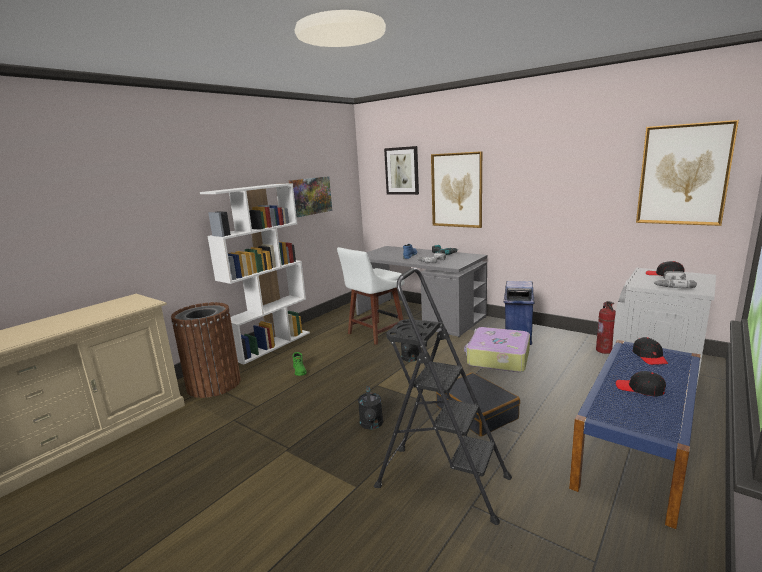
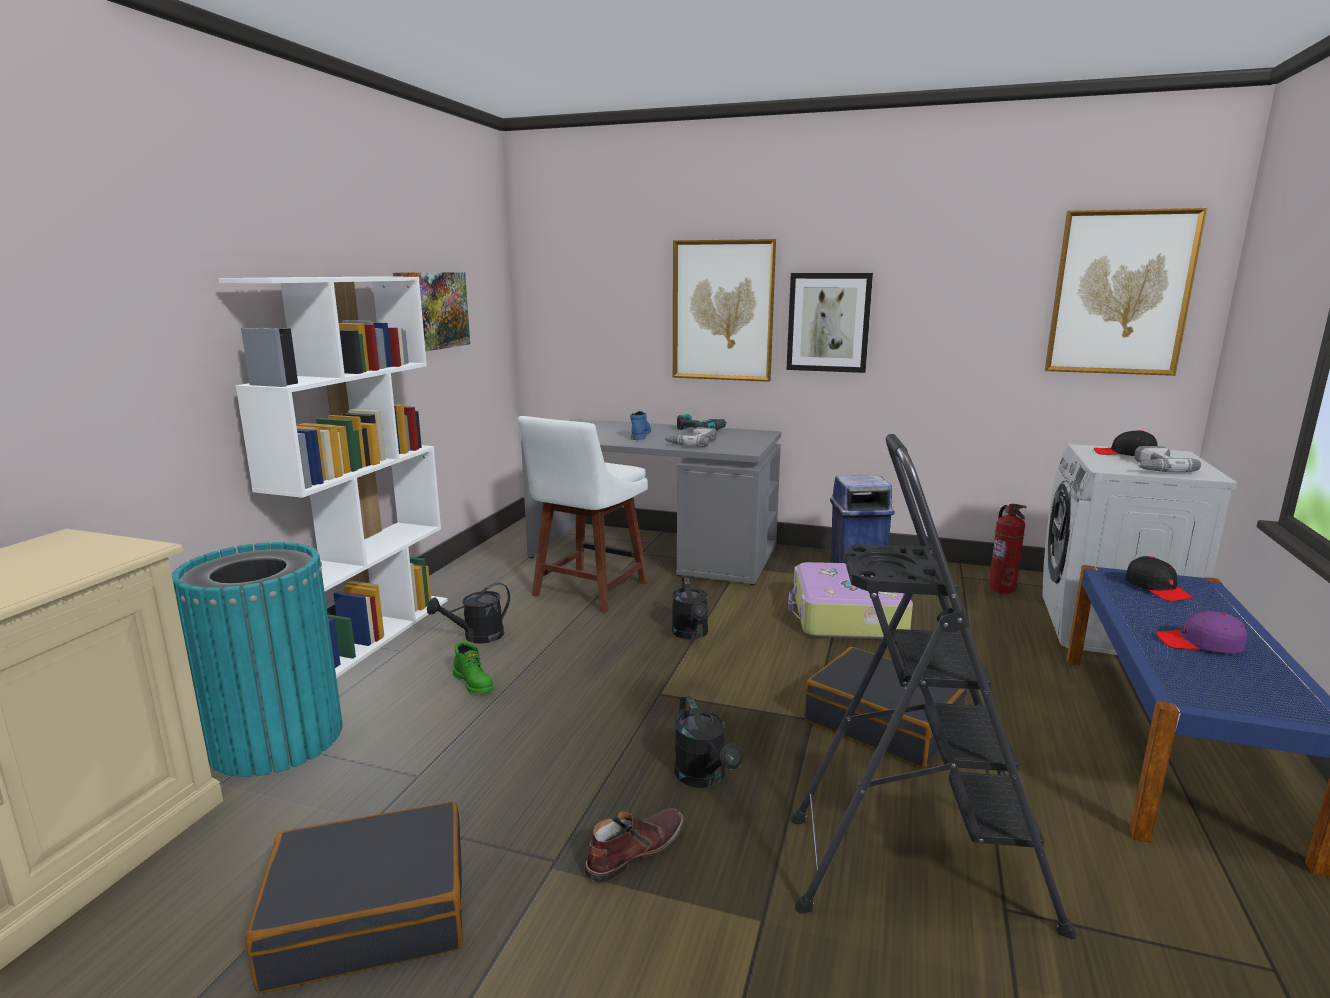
camera: 20 degrees left, 0 degrees up
brown trash can [171,302,241,398] -> turquoise trash can [172,542,343,777]
picture [384,146,419,195] -> picture moved to [786,273,873,373]
black cap [616,371,666,396] -> purple cap [1156,611,1247,653]
none -> black suitcase [245,801,463,993]
none -> black watering can [427,582,510,644]
none -> brown boot [585,808,684,883]

